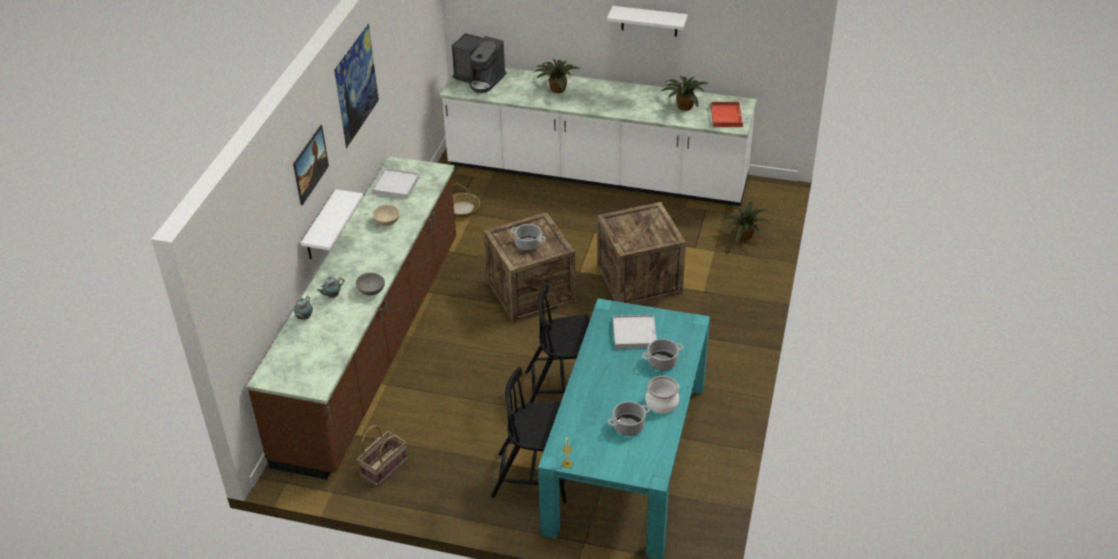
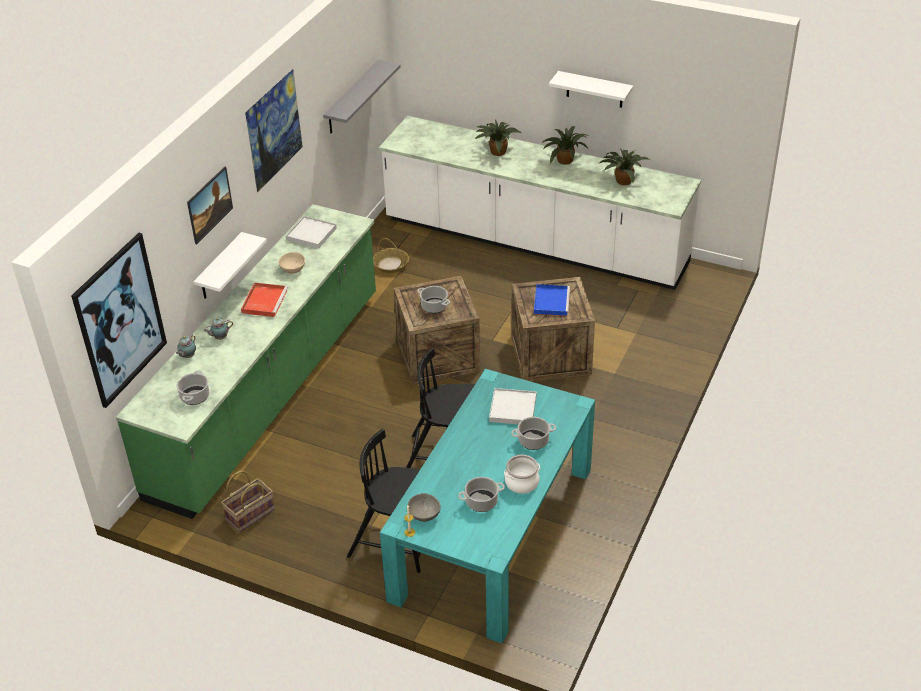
camera: 10 degrees right, 0 degrees up
brown counter [247,156,456,480] -> green counter [116,204,376,519]
grey bowl [356,272,385,296] -> grey bowl moved to [408,493,441,522]
coffee machine [452,33,507,93] -> none
red tray [711,102,745,127] -> red tray moved to [241,283,288,317]
potted plant [722,201,771,243] -> potted plant moved to [542,126,589,165]
none -> picture [71,233,167,408]
none -> cooking pot [176,371,209,405]
none -> grey shelf [323,60,400,133]
none -> blue tray [534,284,570,316]

